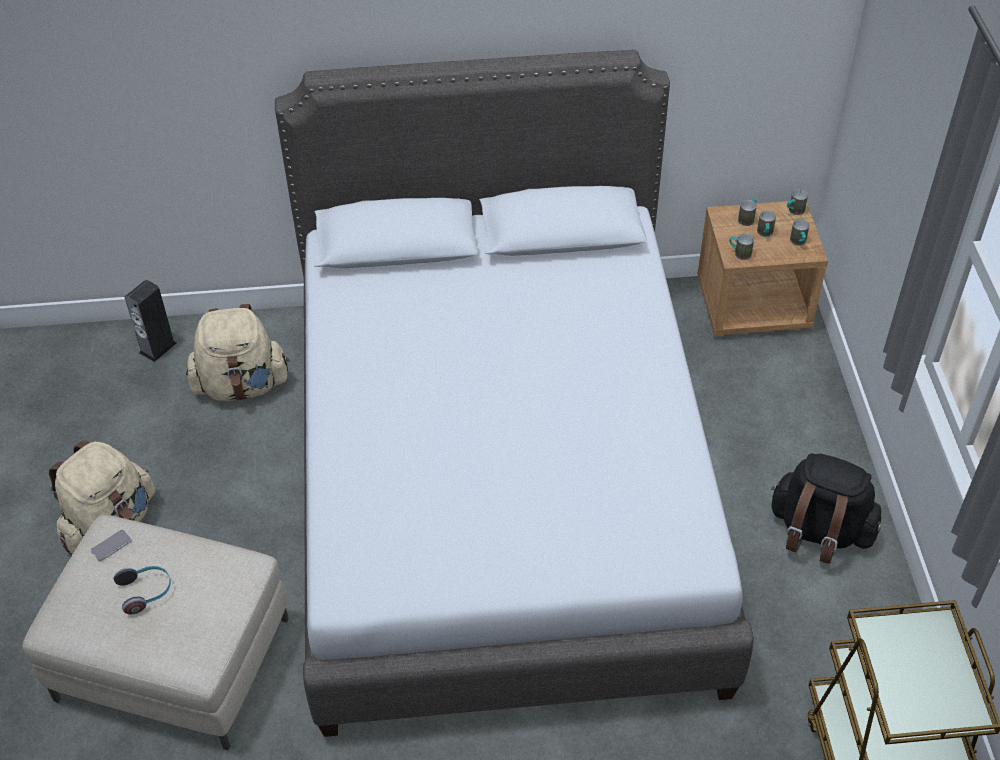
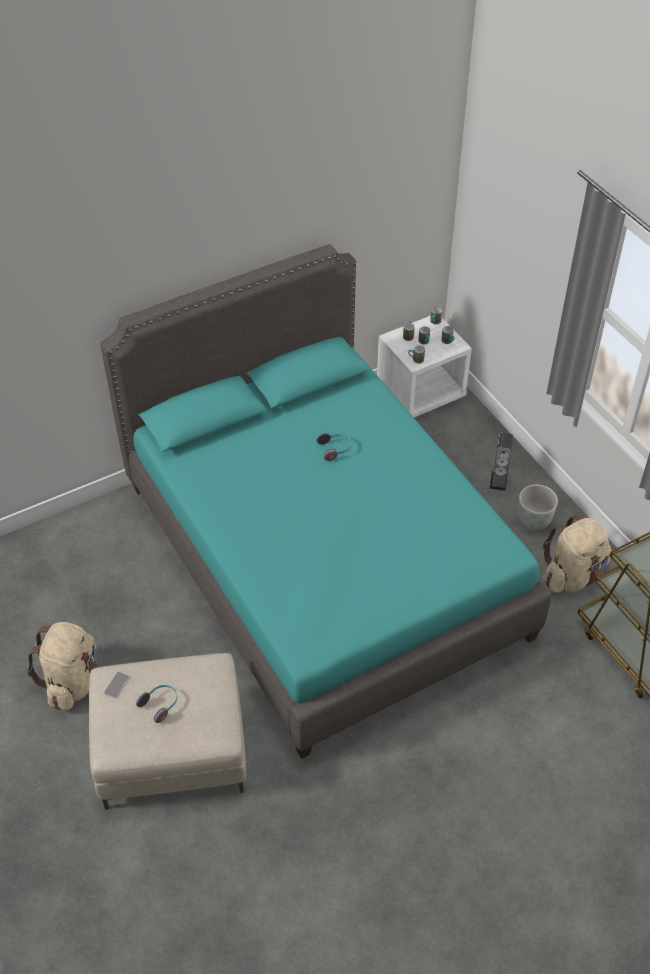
camera: 25 degrees left, 0 degrees up
speaker [125,279,177,362] -> speaker moved to [490,433,513,491]
beige backpack [186,304,290,401] -> beige backpack moved to [543,515,612,593]
grey bed [275,50,754,737] -> turquoise bed [100,244,551,759]
brown nightstand [697,201,828,336] -> white nightstand [377,316,472,417]
black backpack [771,453,881,564] -> grey planter [518,485,558,530]
none -> headphones [316,433,352,461]

